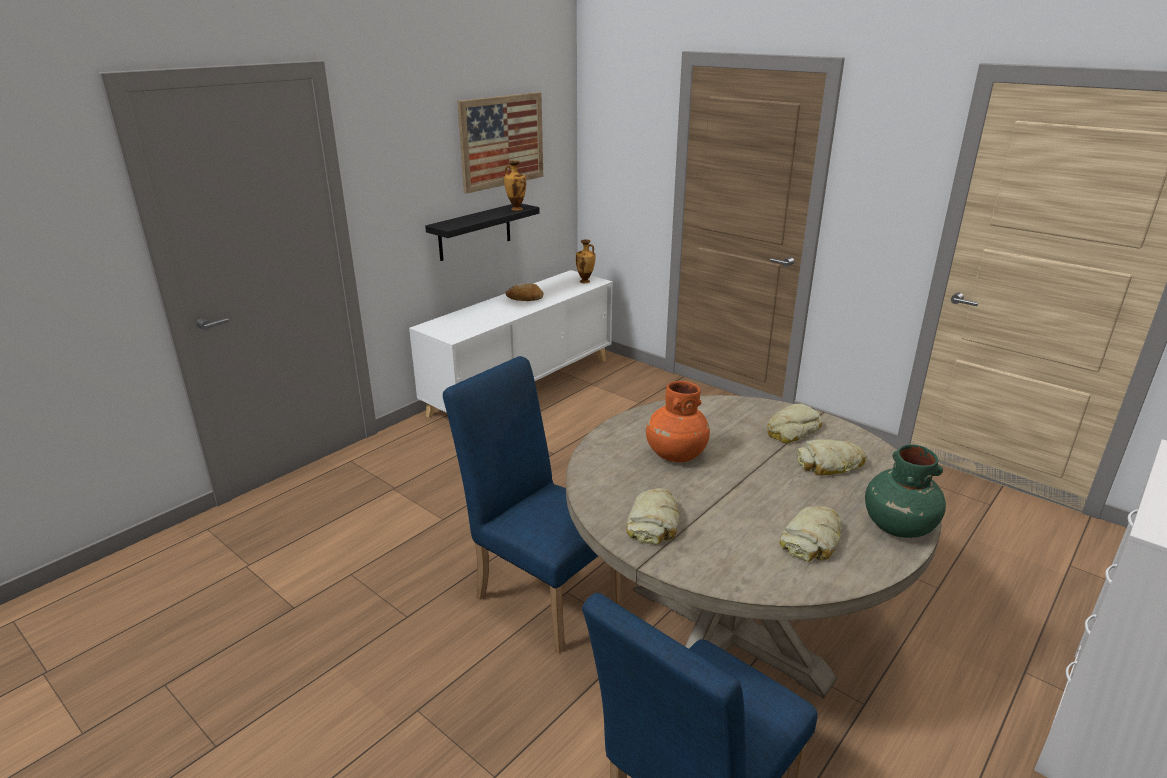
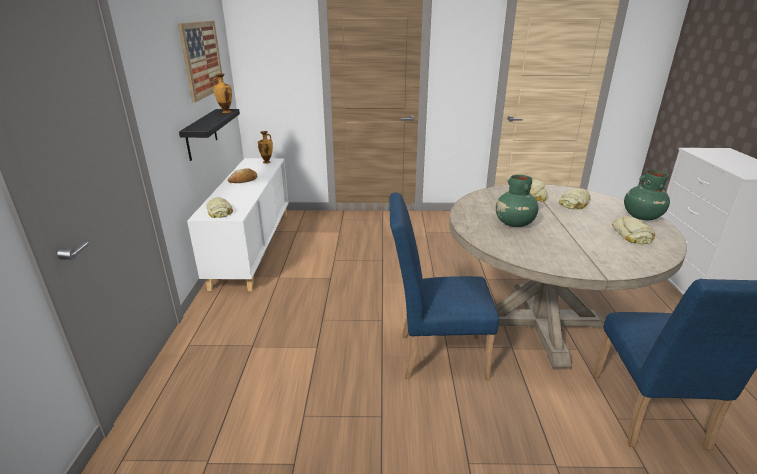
camera: 40 degrees left, 0 degrees up
bread [626,488,679,544] -> bread moved to [207,197,233,218]
orange vase [646,381,710,462] -> green vase [496,175,538,227]

